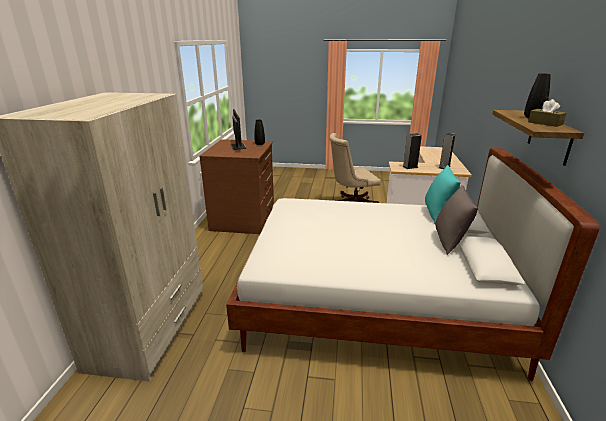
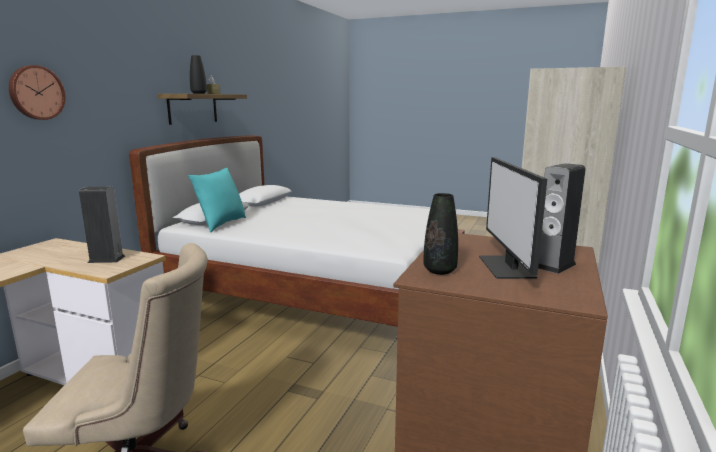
camera: 165 degrees left, 10 degrees down
grey pillow [435,185,478,255] -> none
speaker [439,133,455,169] -> speaker moved to [538,163,586,274]
none -> wall clock [9,65,66,120]

